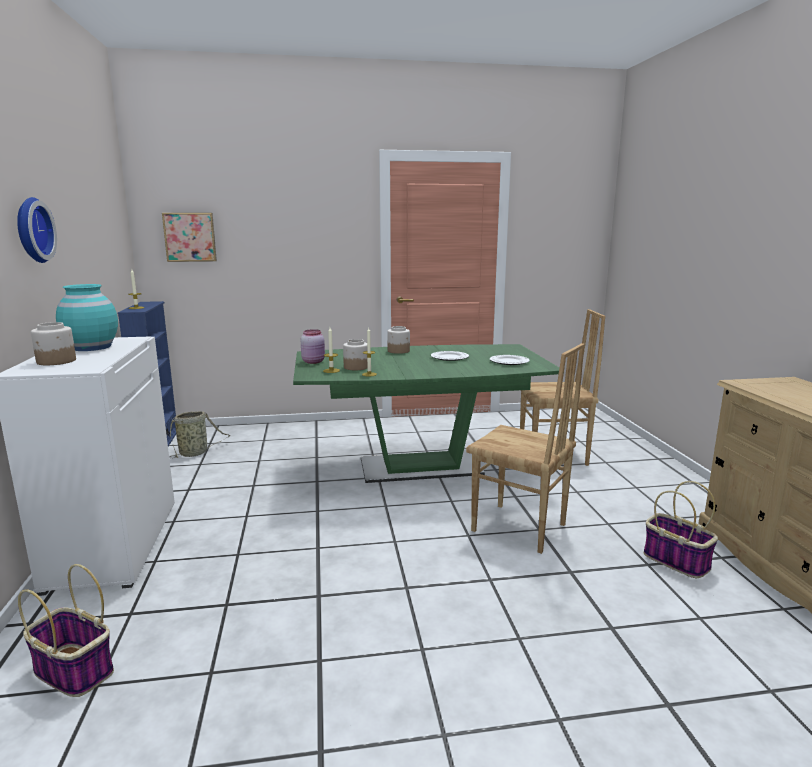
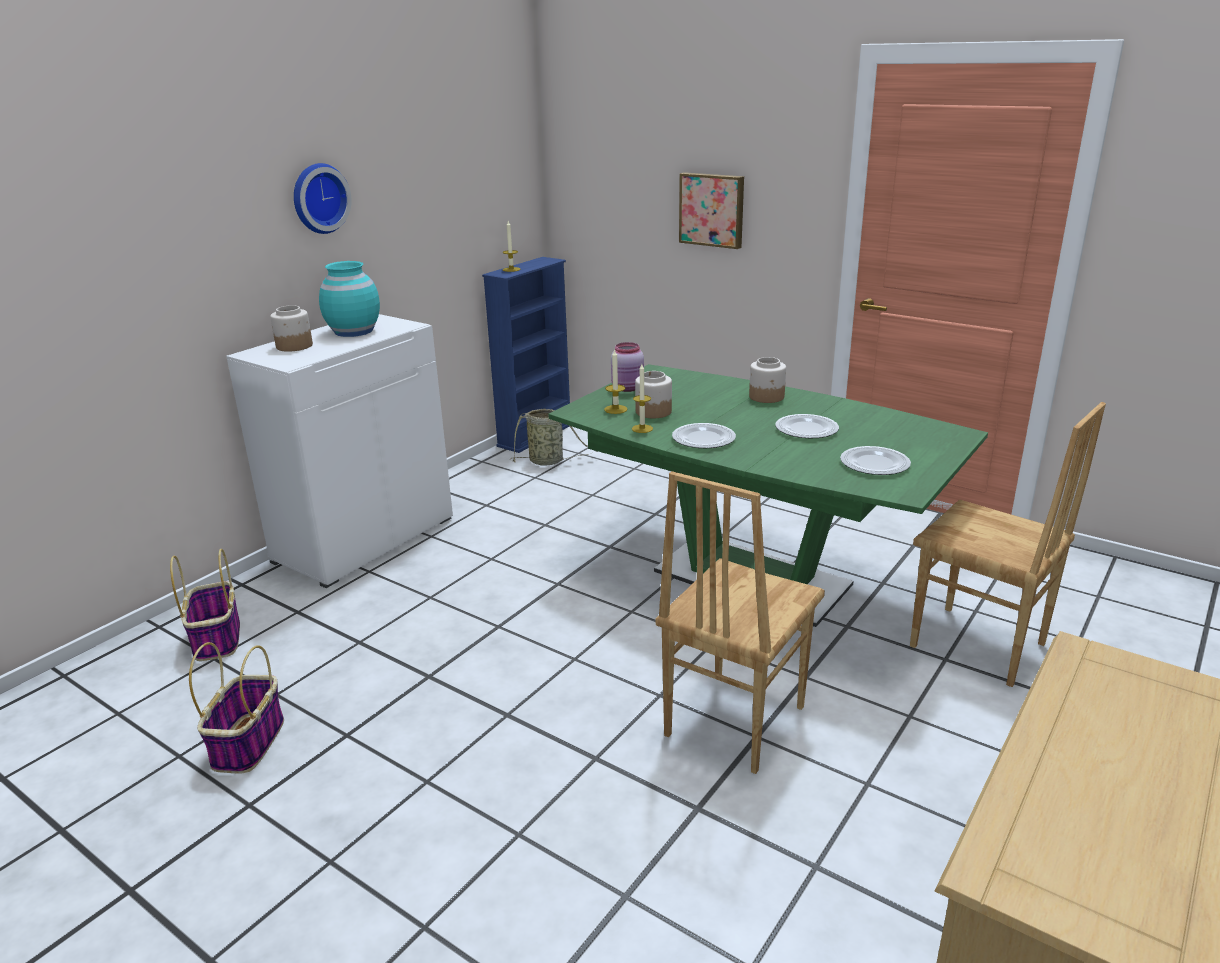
camera: 45 degrees right, 10 degrees up
picture [162,213,217,262] -> picture moved to [679,172,744,249]
brown chair [466,343,585,554] -> brown chair turned 45 degrees clockwise [656,471,825,774]
basket [644,481,718,578] -> basket moved to [189,642,284,774]
none -> plate [672,423,736,448]

